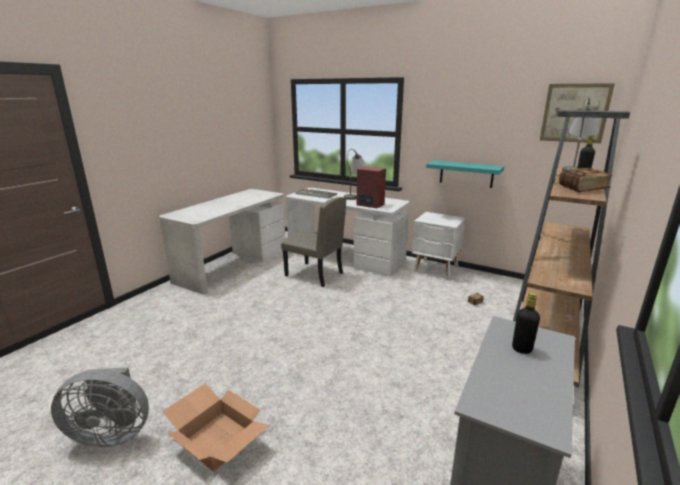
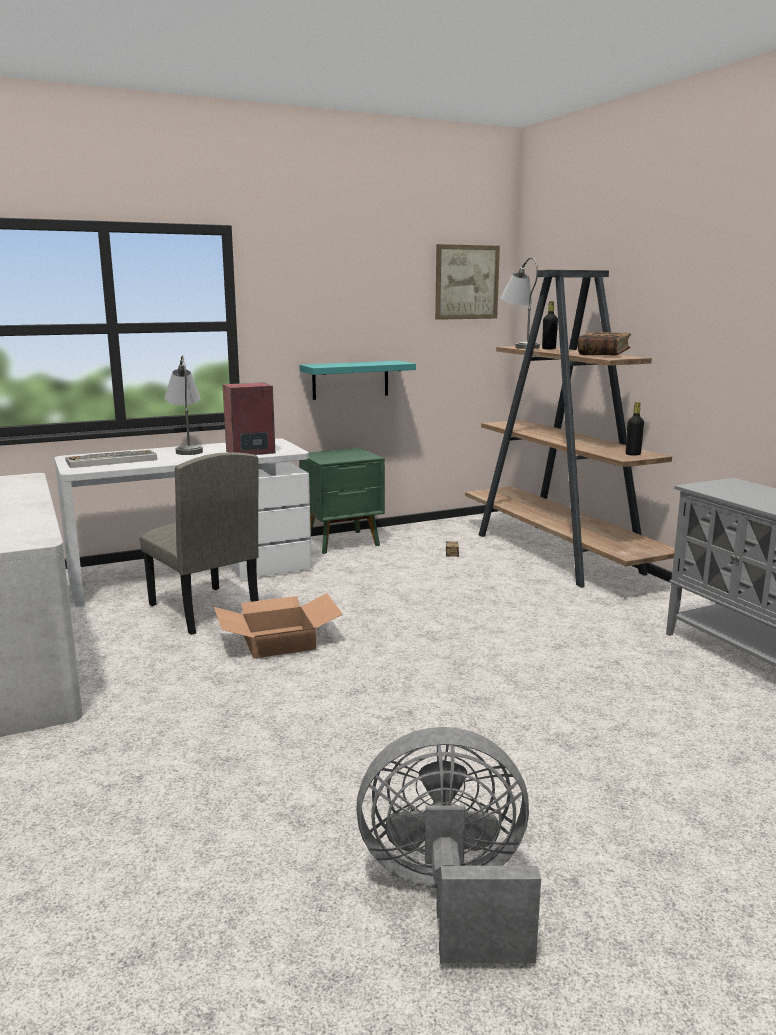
camera: 55 degrees left, 5 degrees down
grey fan [51,367,149,447] -> grey fan turned 120 degrees counterclockwise [356,727,541,963]
cardboard box [162,383,269,472] -> cardboard box moved to [214,593,342,659]
beige chair [281,197,346,287] -> beige chair turned 75 degrees clockwise [140,452,259,635]
white nightstand [412,212,466,280] -> green nightstand [299,448,385,554]
black bottle [512,292,540,354] -> black bottle moved to [626,402,644,456]

